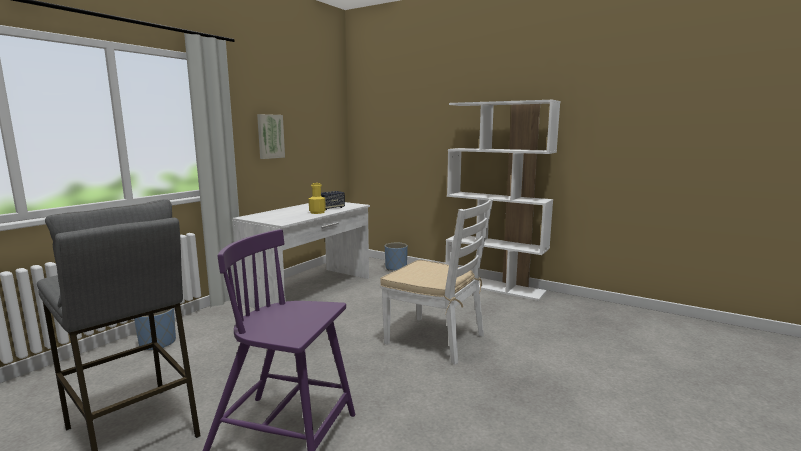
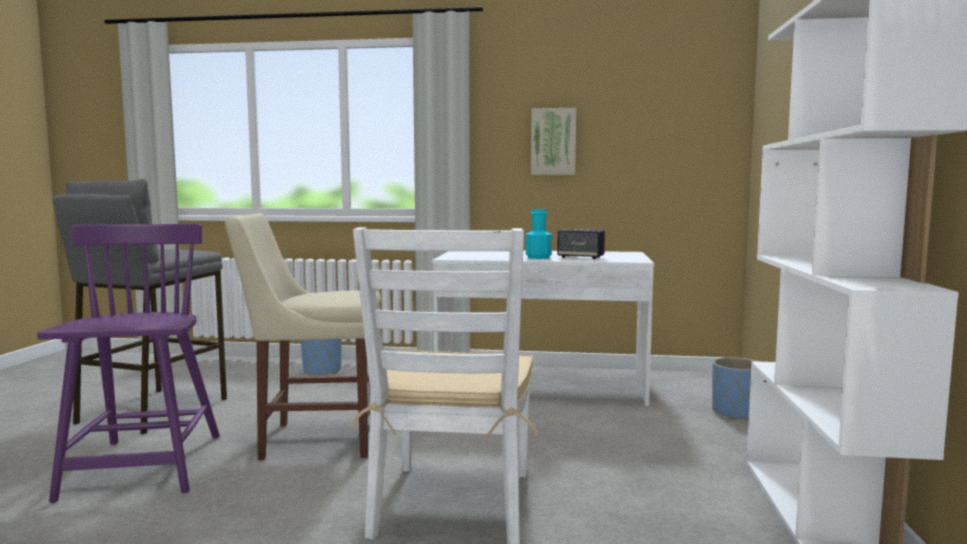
camera: 65 degrees right, 5 degrees down
yellow bottle [309,183,326,214] -> turquoise bottle [526,209,552,259]
none -> beige chair [225,213,381,460]

